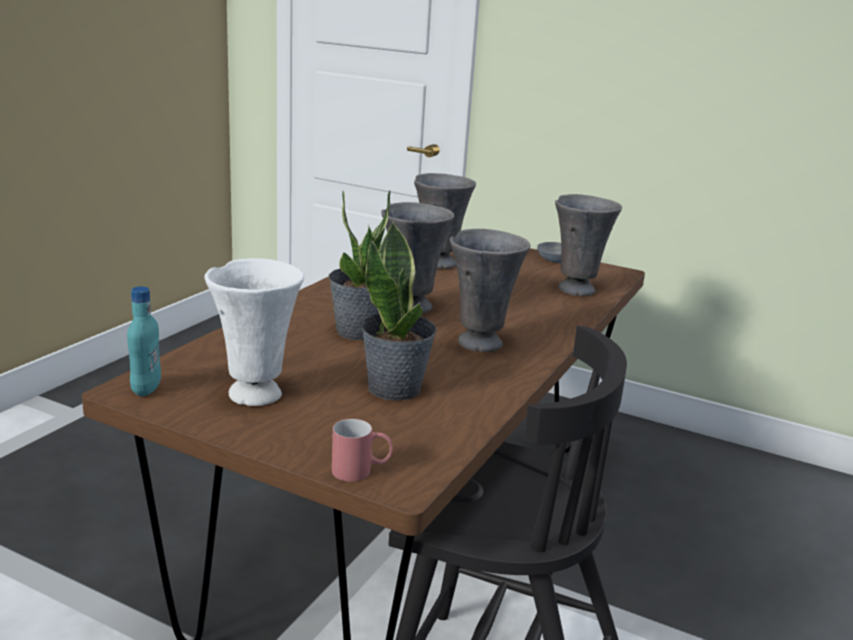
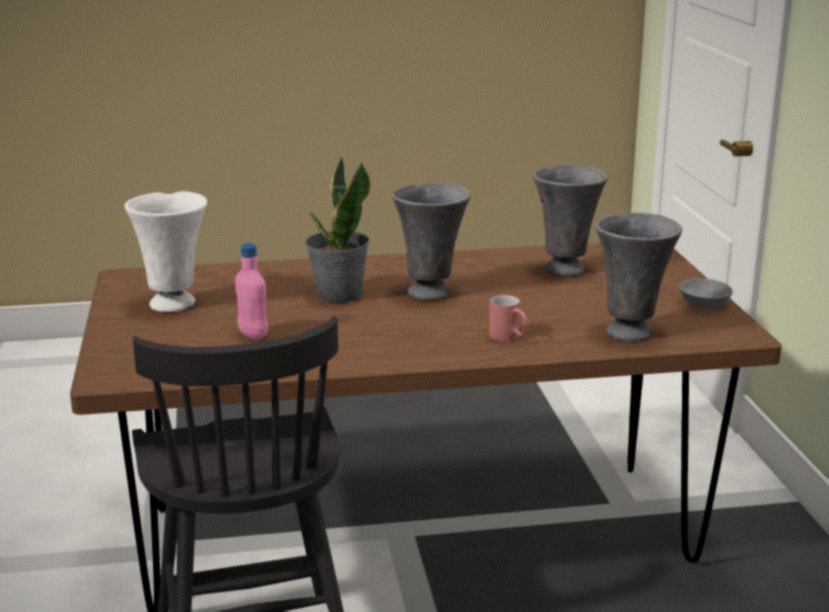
camera: 55 degrees right, 0 degrees up
turquoise bottle [127,286,161,396] -> none
red mug [332,419,393,482] -> red mug moved to [489,295,529,341]
potted plant [361,221,437,401] -> pink bottle [235,243,268,340]
grey vase [450,229,531,352] -> none

